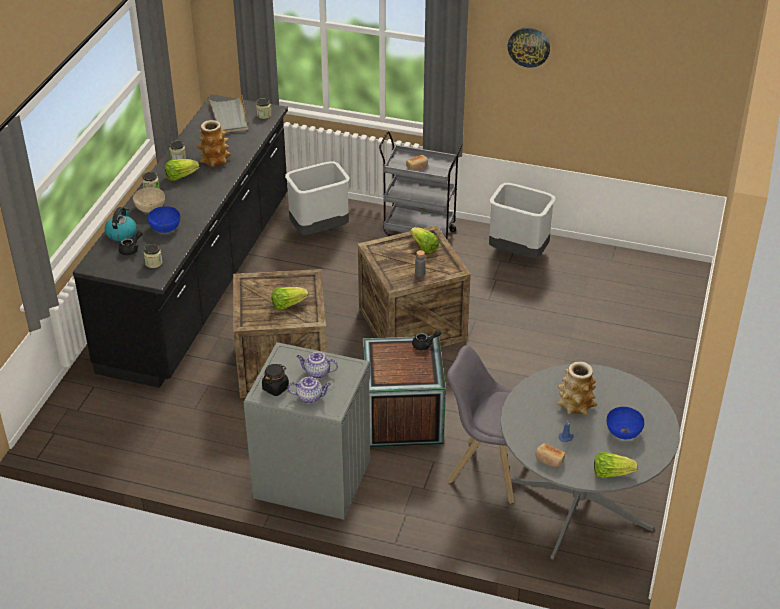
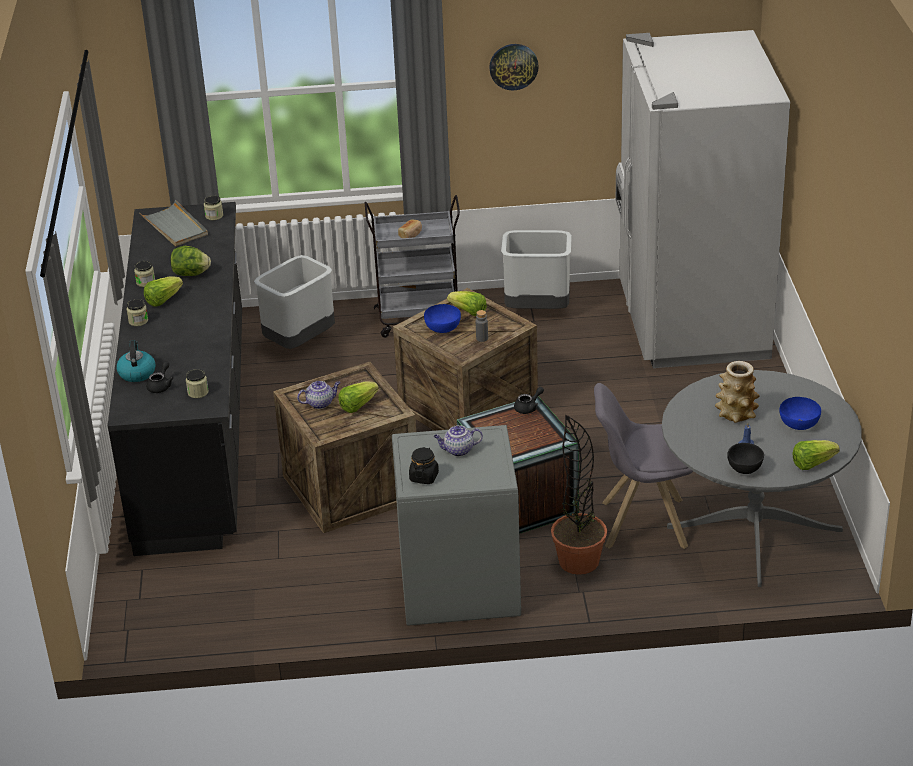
camera: 20 degrees left, 5 degrees down
beige bowl [133,187,165,213] -> none
blue bowl [148,206,180,233] -> blue bowl moved to [424,304,461,333]
vase [197,120,231,167] -> lettuce [171,246,211,276]
teapot [287,377,331,404] -> teapot moved to [297,381,340,409]
bread [535,443,565,467] -> black bowl [727,443,764,474]
none -> potted plant [551,414,607,575]
none -> white fridge [616,30,790,368]

